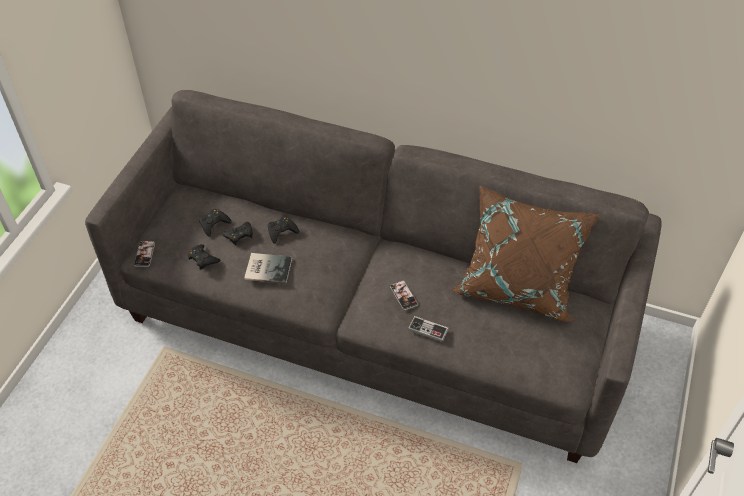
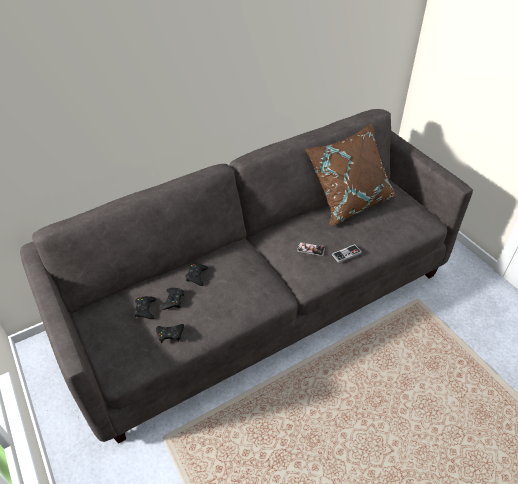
camera: 50 degrees left, 5 degrees down
phone [134,241,155,267] -> none
book [244,253,292,284] -> none

